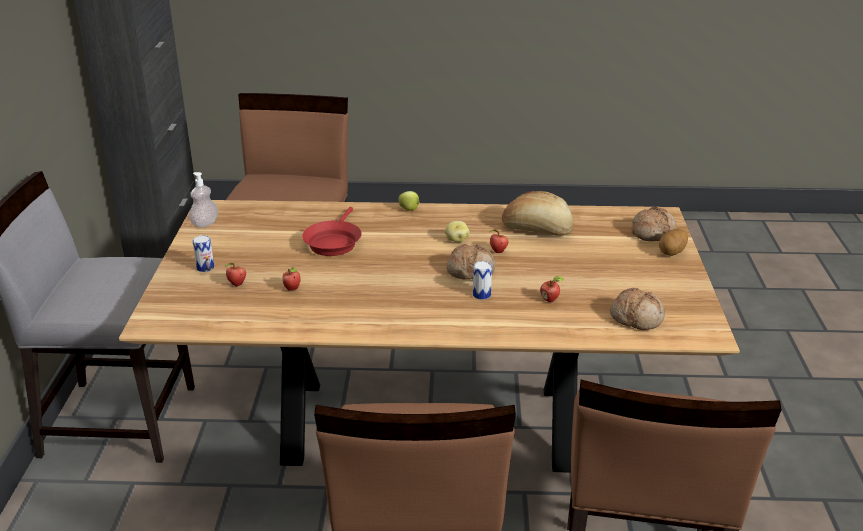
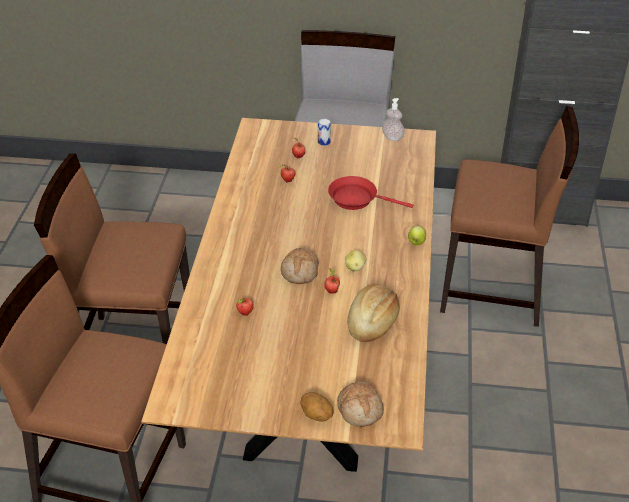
camera: 95 degrees right, 10 degrees up
can [473,261,492,300] -> none
bread [610,288,665,330] -> none

